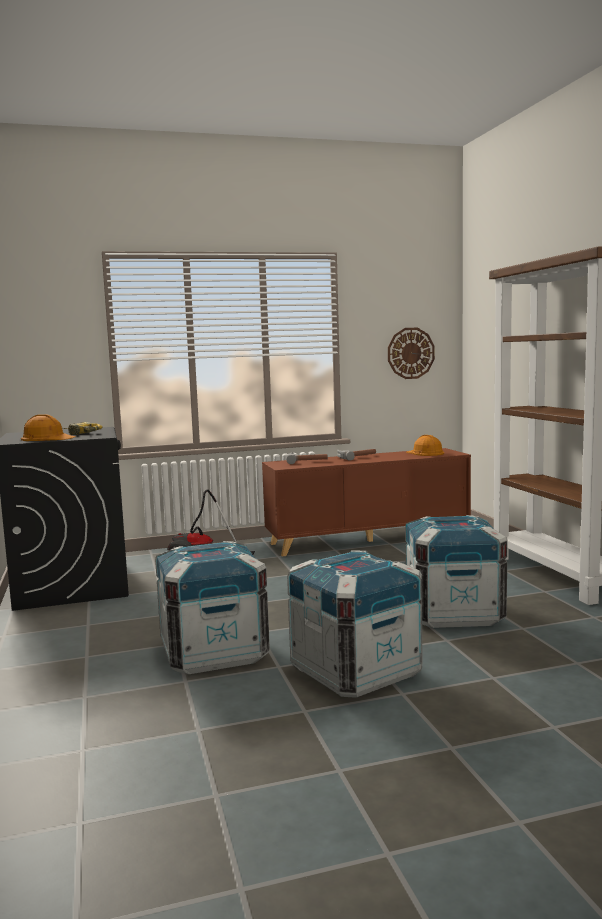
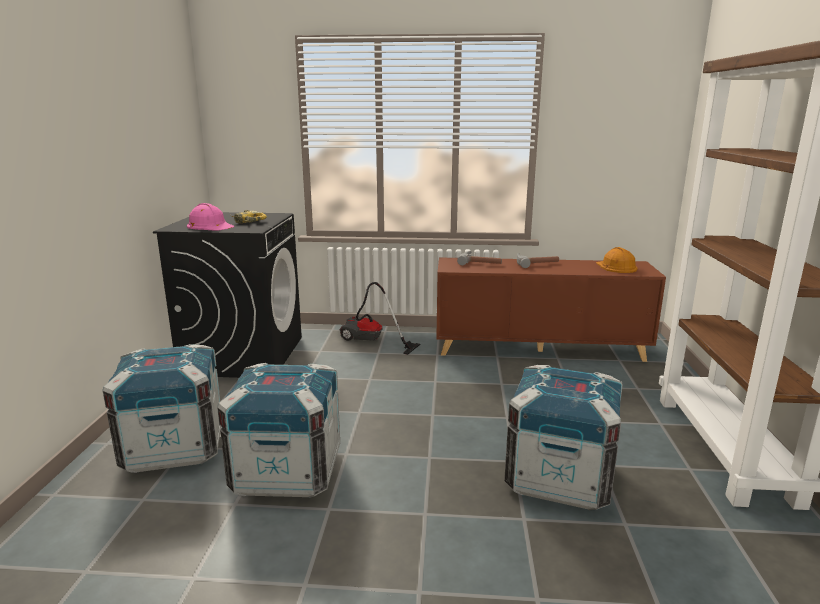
camera: 20 degrees right, 10 degrees up
orange hard hat [21,414,76,441] -> pink hard hat [187,203,234,231]
crate [287,550,422,698] -> crate moved to [102,344,221,473]
wall clock [388,328,435,379] -> none

